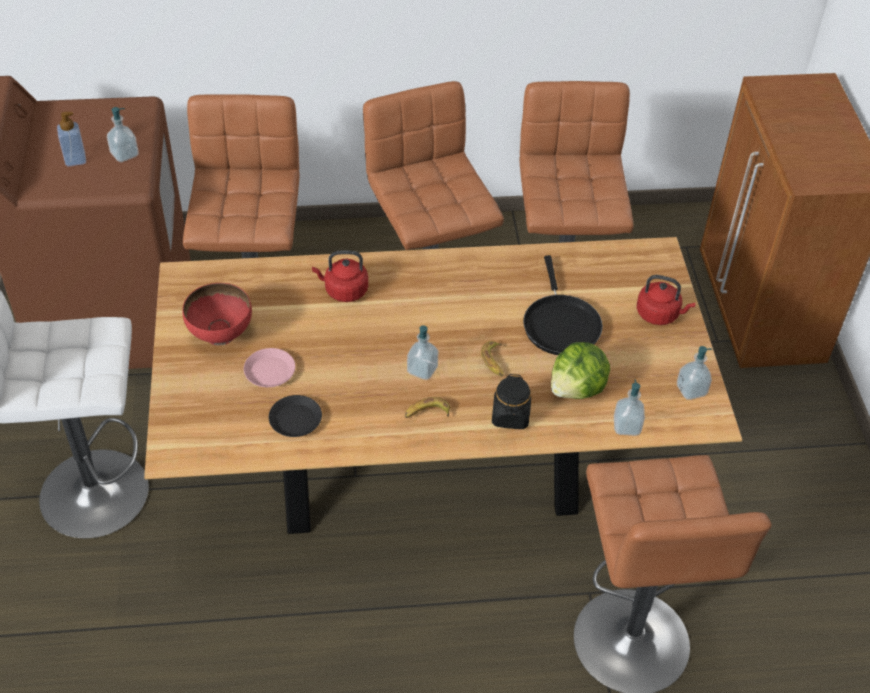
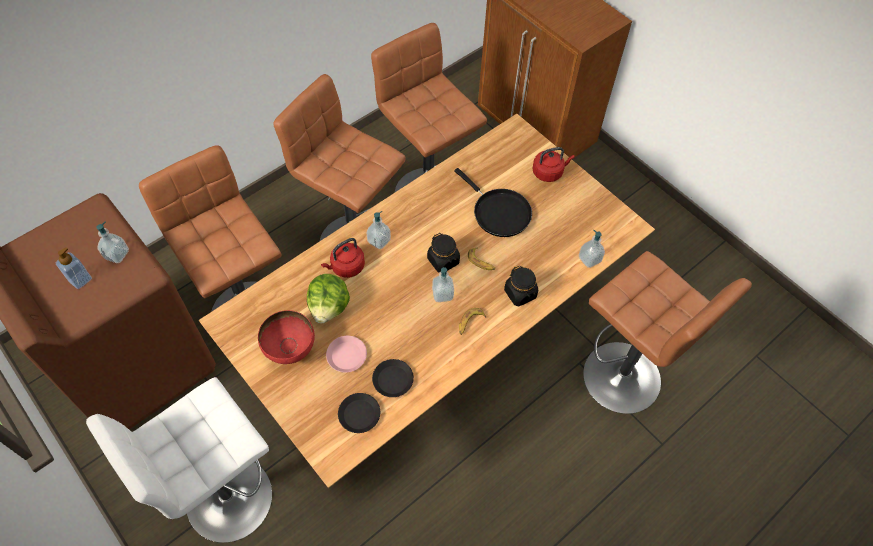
camera: 35 degrees left, 10 degrees up
lettuce [551,342,610,399] -> lettuce moved to [307,274,350,323]
soap dispenser [677,346,712,400] -> soap dispenser moved to [366,211,391,249]
none -> black plate [338,393,380,433]
none -> black jar [427,233,460,273]

